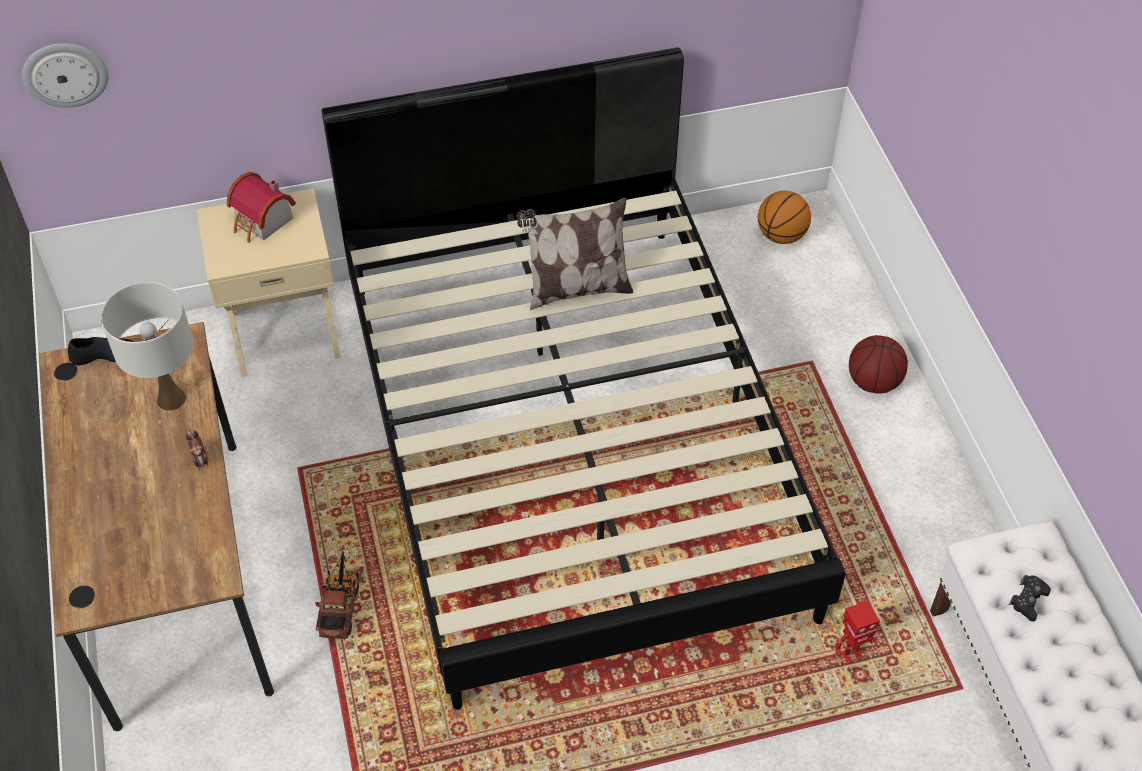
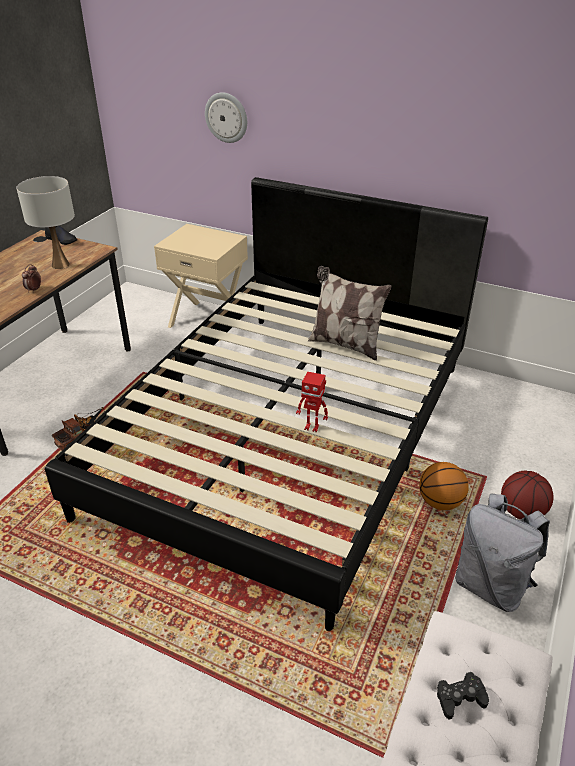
camera: 40 degrees right, 15 degrees down
wall clock [22,43,109,107] -> wall clock moved to [205,92,247,143]
toy house [227,172,296,243] -> none
basketball [758,191,811,244] -> basketball moved to [419,462,469,510]
toy robot [835,600,880,663] -> toy robot moved to [296,372,328,432]
none -> grey backpack [455,493,550,612]

